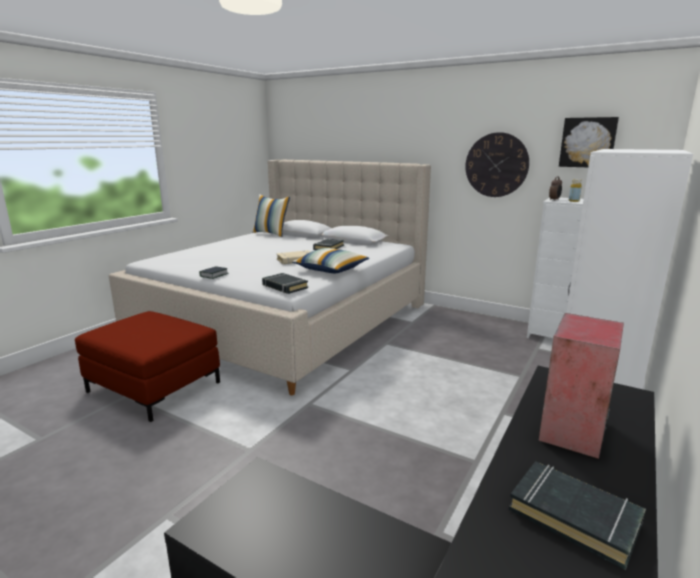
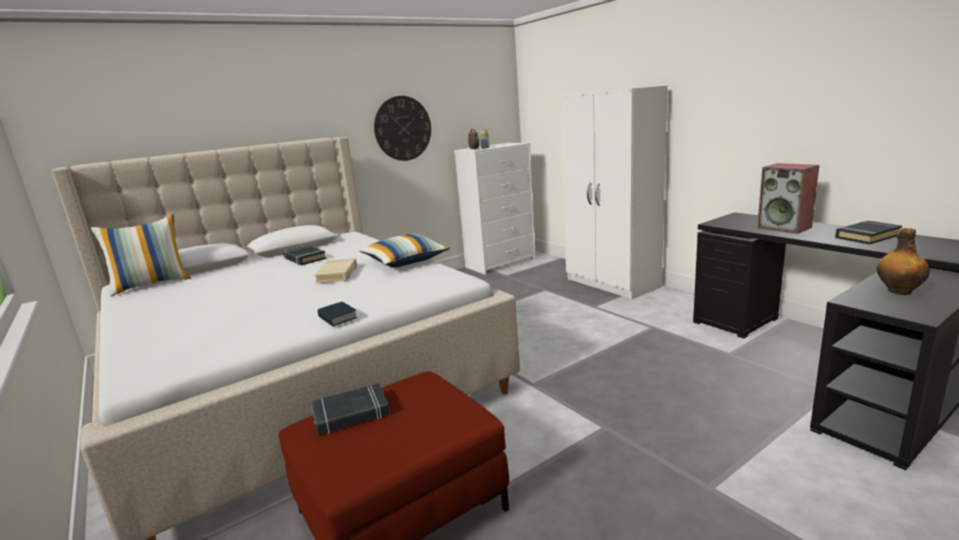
camera: 65 degrees left, 0 degrees up
black book [262,273,308,294] -> black book moved to [311,383,390,436]
picture [559,117,619,167] -> none
none -> bottle [877,228,930,295]

